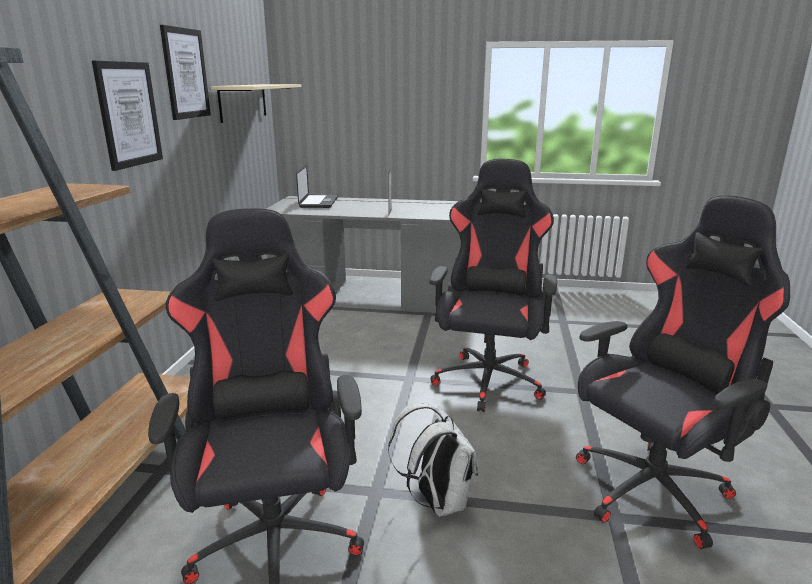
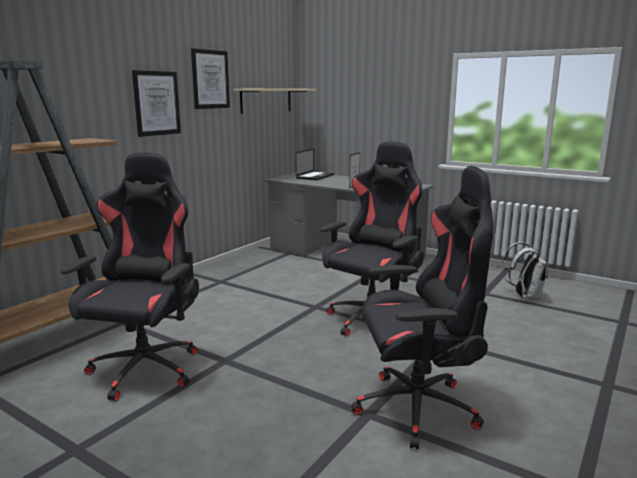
camera: 25 degrees right, 5 degrees down
white backpack [388,403,478,517] -> white backpack moved to [502,242,548,301]

